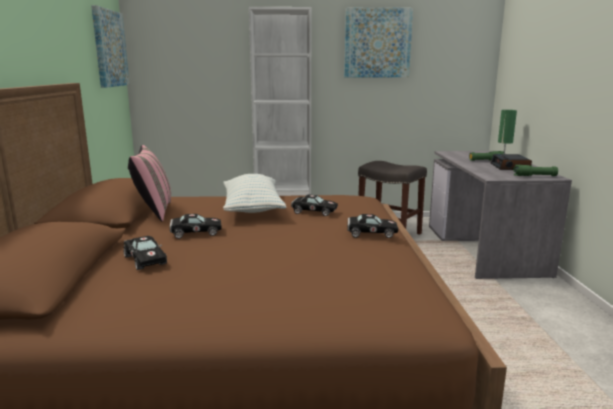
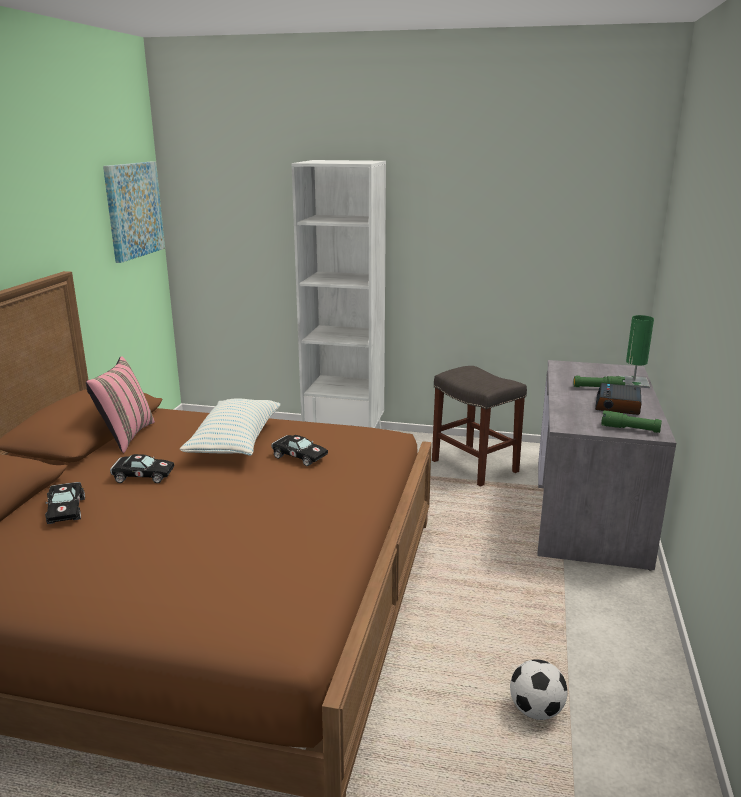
camera: 15 degrees right, 5 degrees up
picture [344,8,413,77] -> none
black toy car [347,214,398,238] -> none
none -> football [510,659,568,720]

